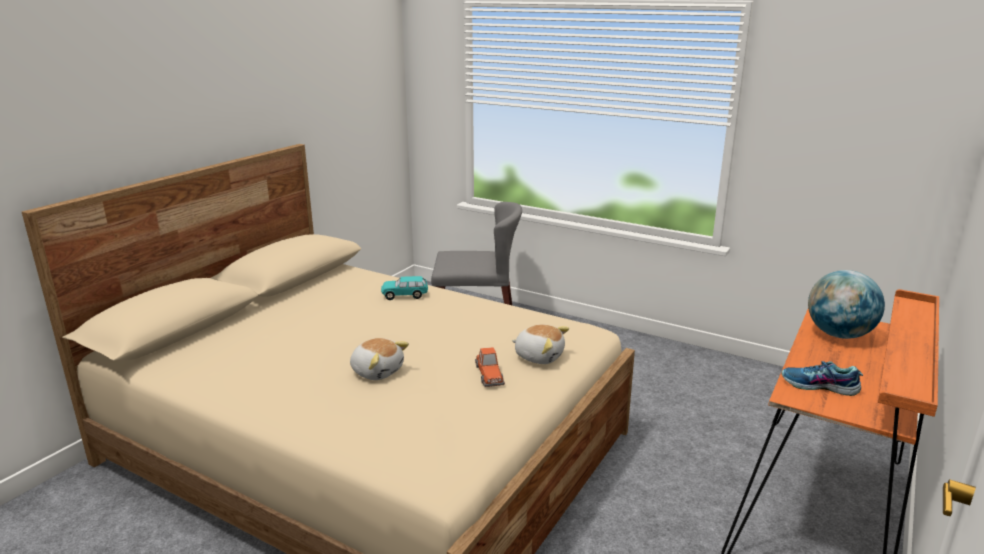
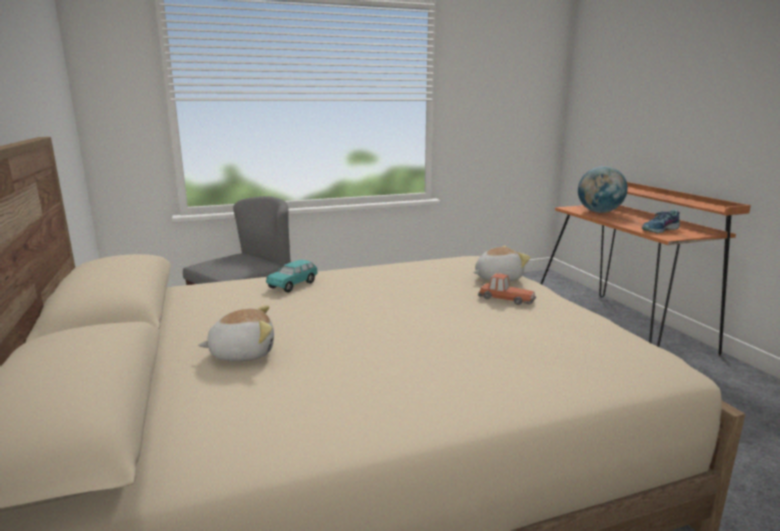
camera: 50 degrees left, 5 degrees down
plush toy [350,338,409,380] -> plush toy moved to [198,305,274,361]

